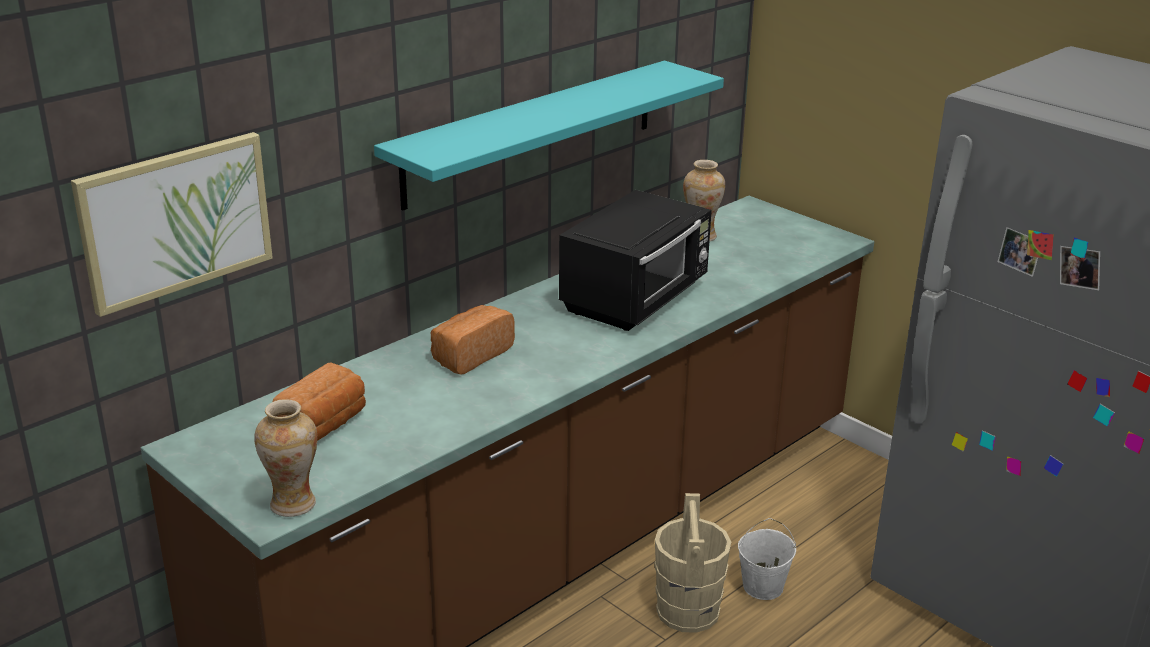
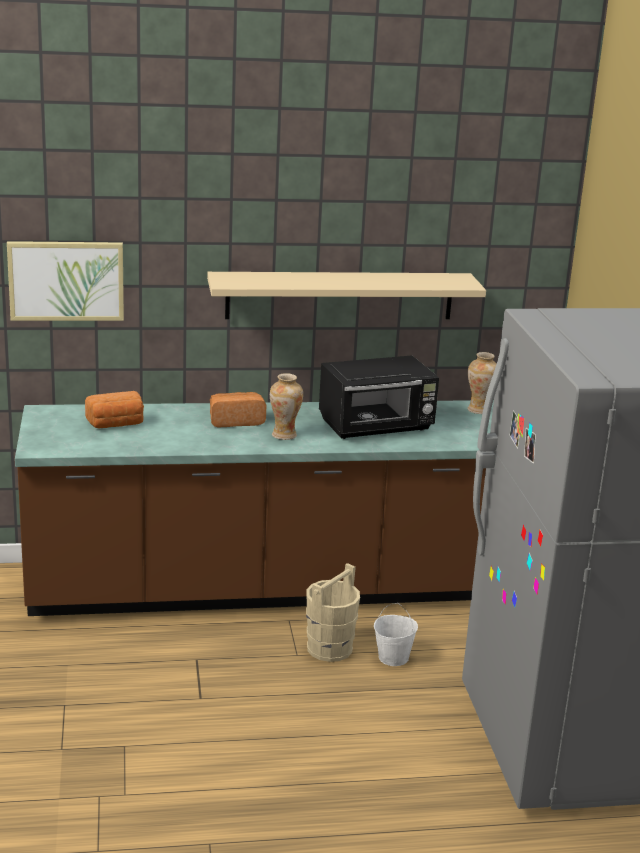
camera: 35 degrees right, 5 degrees down
vase [254,399,317,517] -> vase moved to [270,373,303,440]
turquoise shelf [374,61,724,211] -> beige shelf [207,272,486,319]

